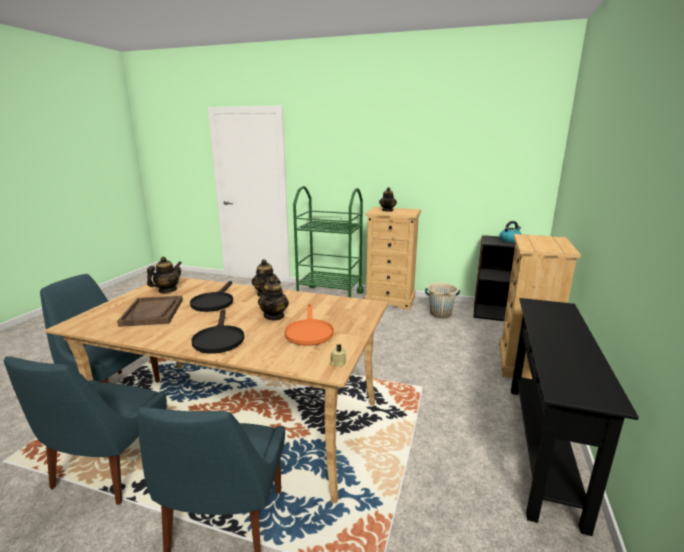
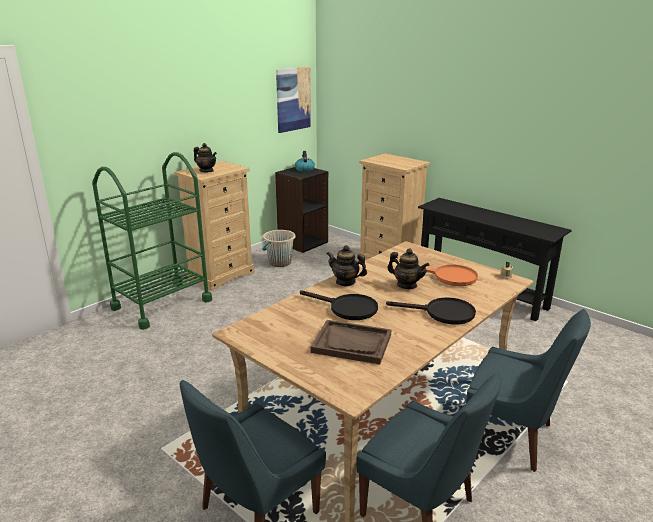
camera: 65 degrees left, 5 degrees up
teapot [147,256,182,293] -> none
none -> picture [276,66,311,133]

